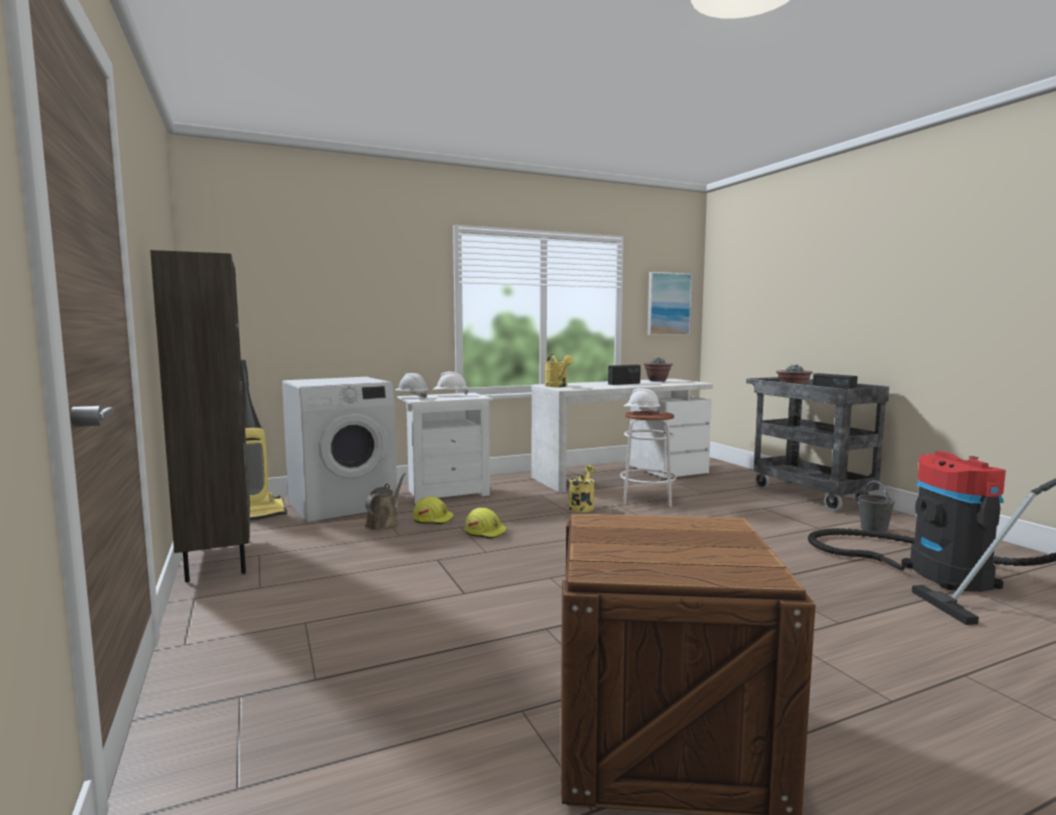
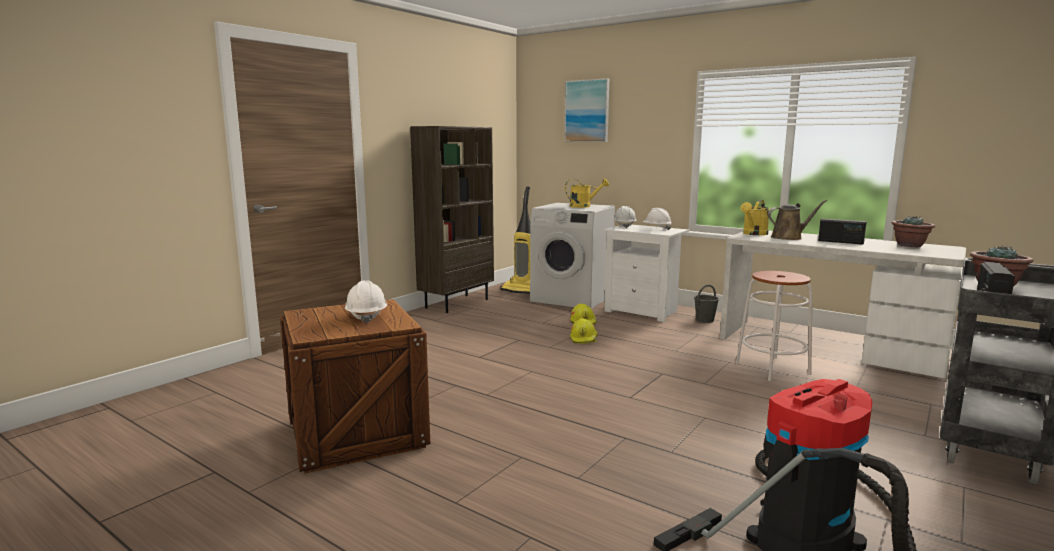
camera: 60 degrees right, 5 degrees up
brown watering can [365,473,406,530] -> brown watering can moved to [768,200,827,240]
yellow watering can [568,465,595,512] -> yellow watering can moved to [565,178,609,208]
white hard hat [624,388,661,414] -> white hard hat moved to [345,280,387,323]
picture [648,272,692,335] -> picture moved to [564,78,609,142]
grey bucket [858,480,895,533] -> grey bucket moved to [694,284,719,323]

